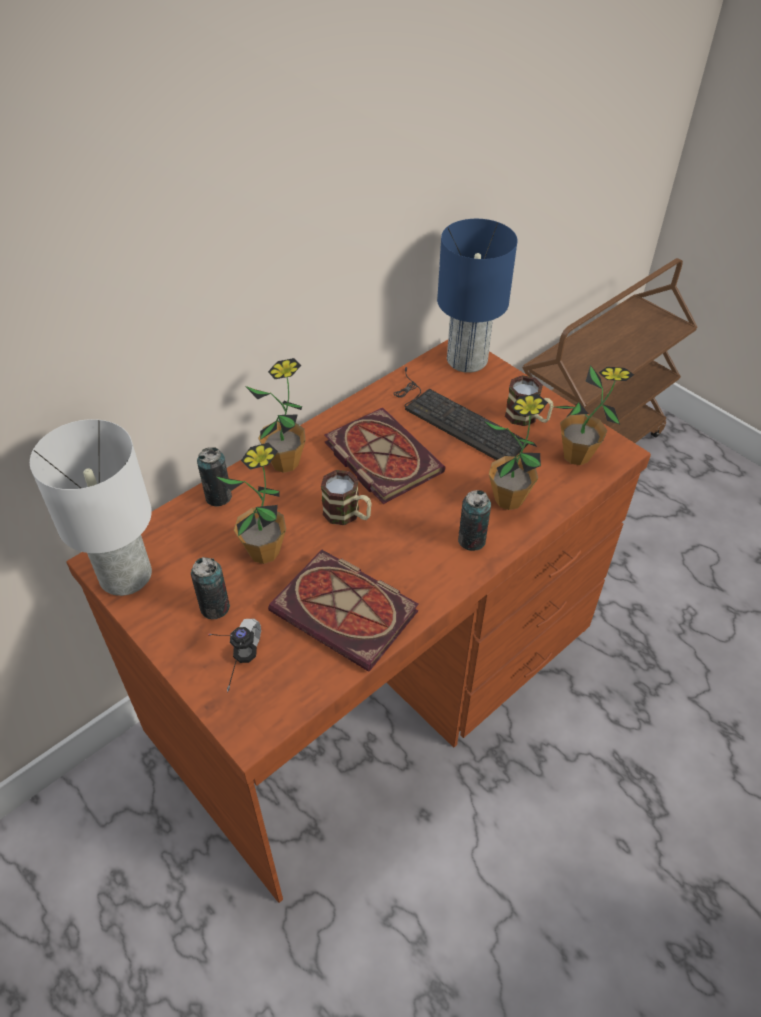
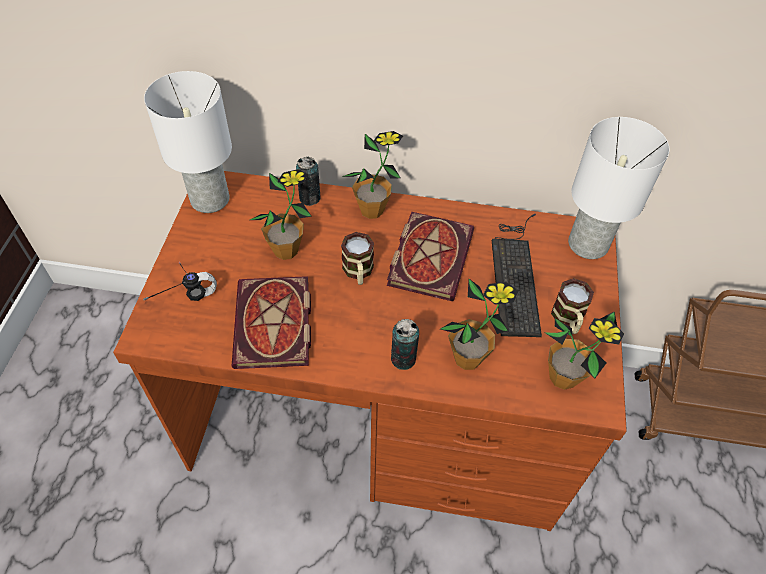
camera: 50 degrees right, 5 degrees up
can [191,557,230,619] -> none
blue table lamp [437,219,517,373] -> white table lamp [568,117,669,259]

